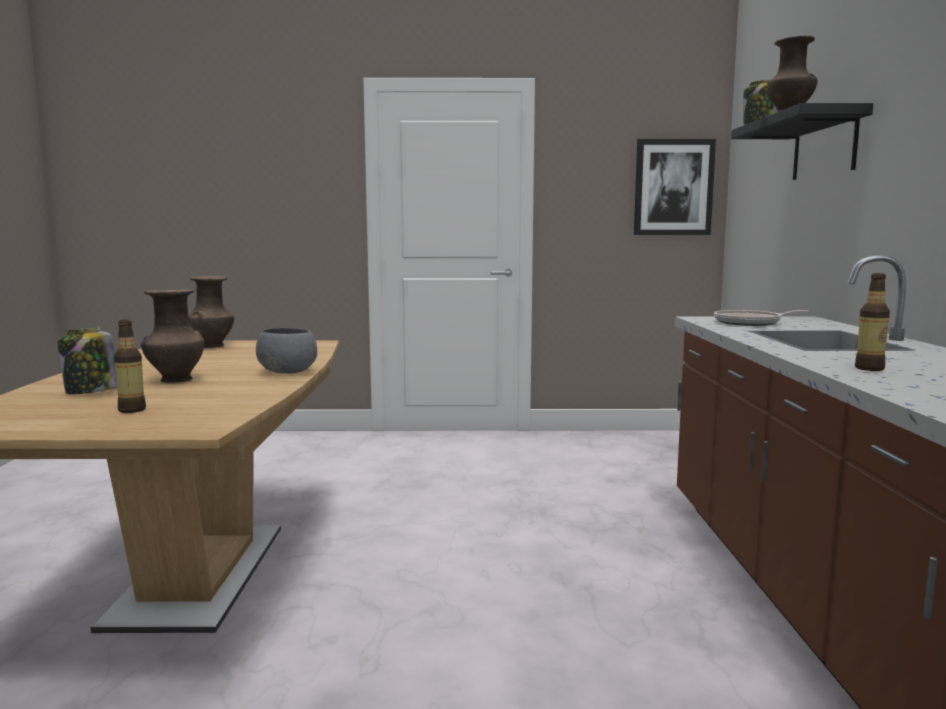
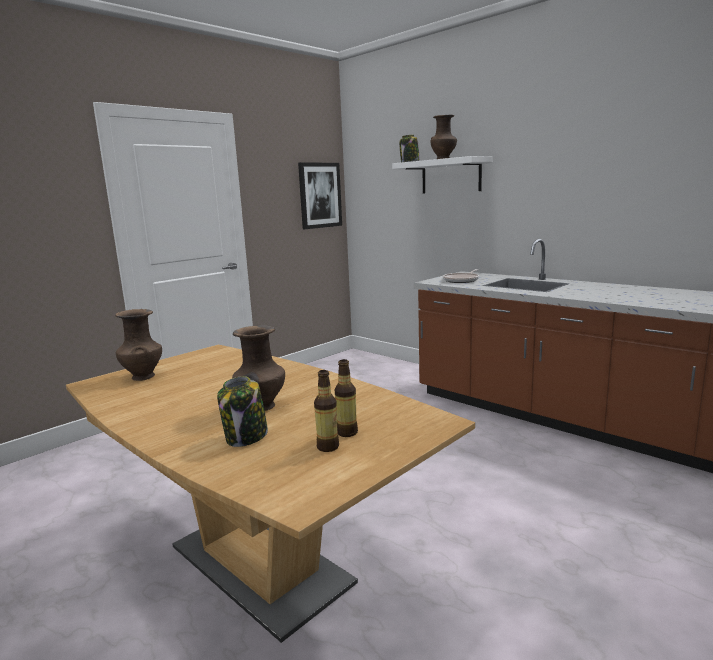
camera: 45 degrees left, 5 degrees up
grey bowl [256,328,317,374] -> none
black shelf [731,103,873,180] -> white shelf [392,156,493,194]
bottle [855,273,890,371] -> bottle moved to [314,370,339,452]

